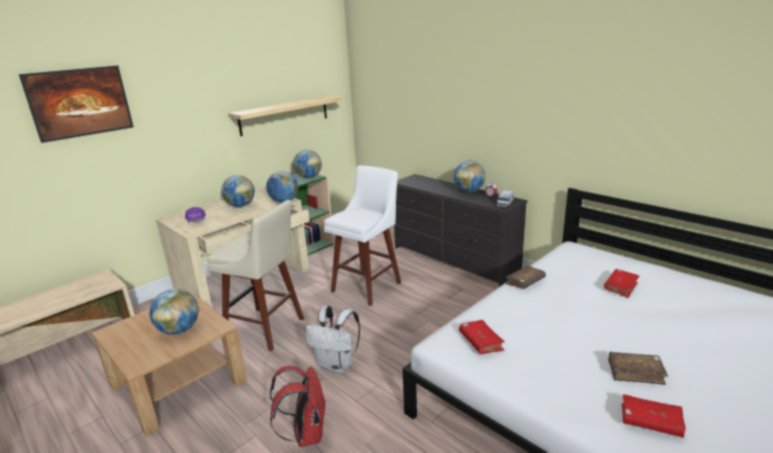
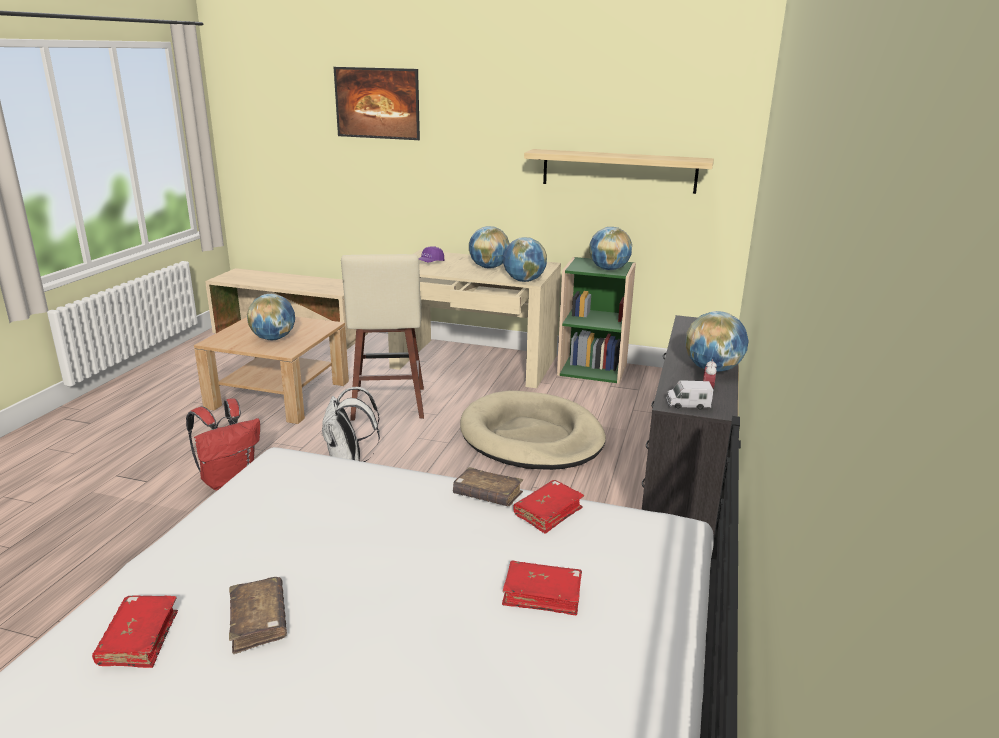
camera: 60 degrees right, 0 degrees up
white stool [324,165,401,306] -> beige dog bed [460,391,606,470]
red book [459,320,505,354] -> red book moved to [513,480,584,534]

